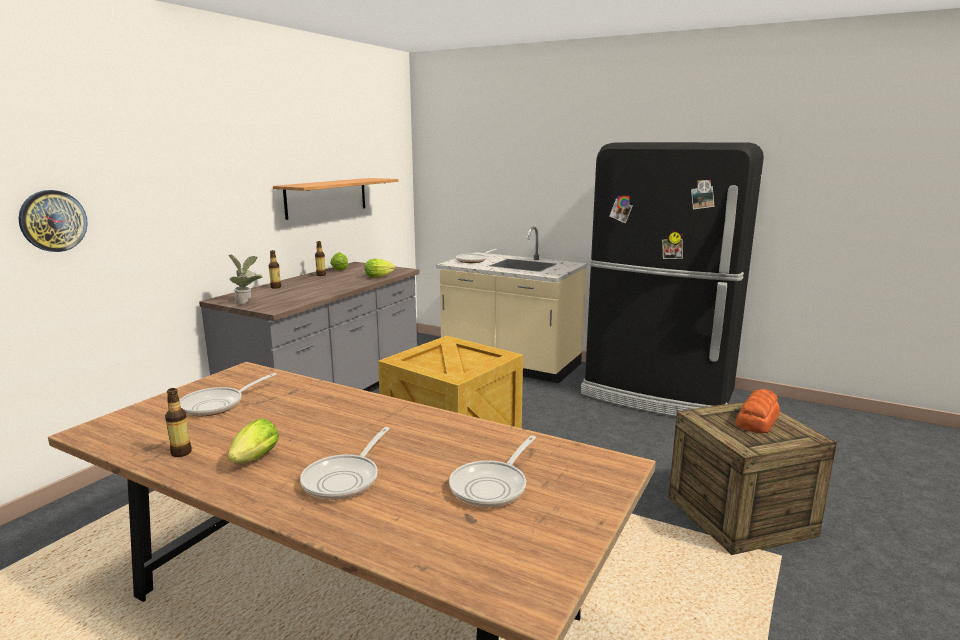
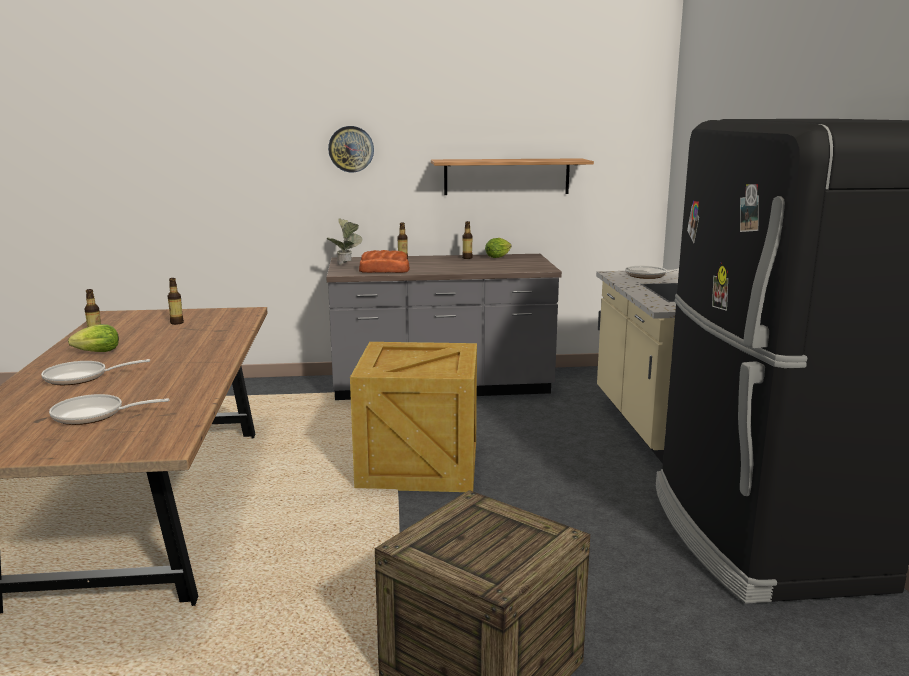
camera: 55 degrees right, 0 degrees up
wall clock [19,190,88,252] -> wall clock moved to [328,126,374,172]
frying pan [180,373,277,416] -> bottle [168,278,184,325]
lettuce [365,259,395,278] -> none
bread [735,389,780,433] -> bread moved to [359,250,410,273]

